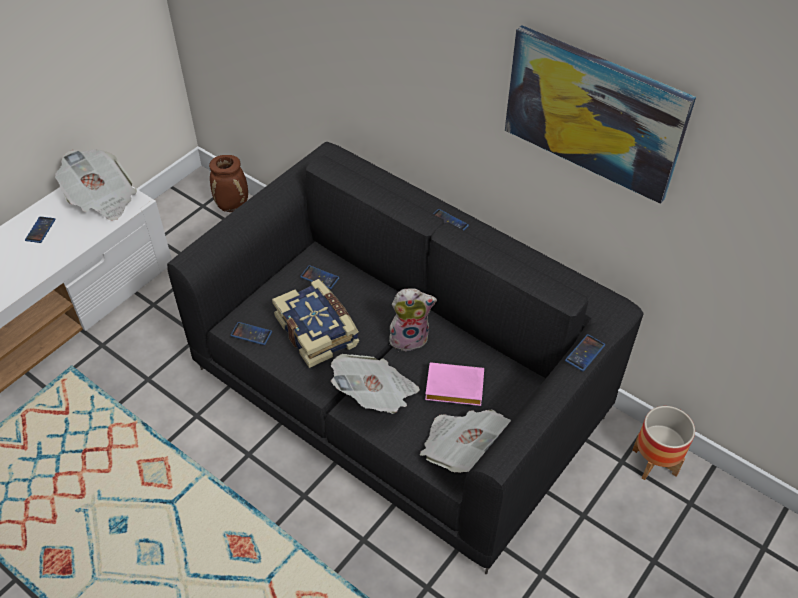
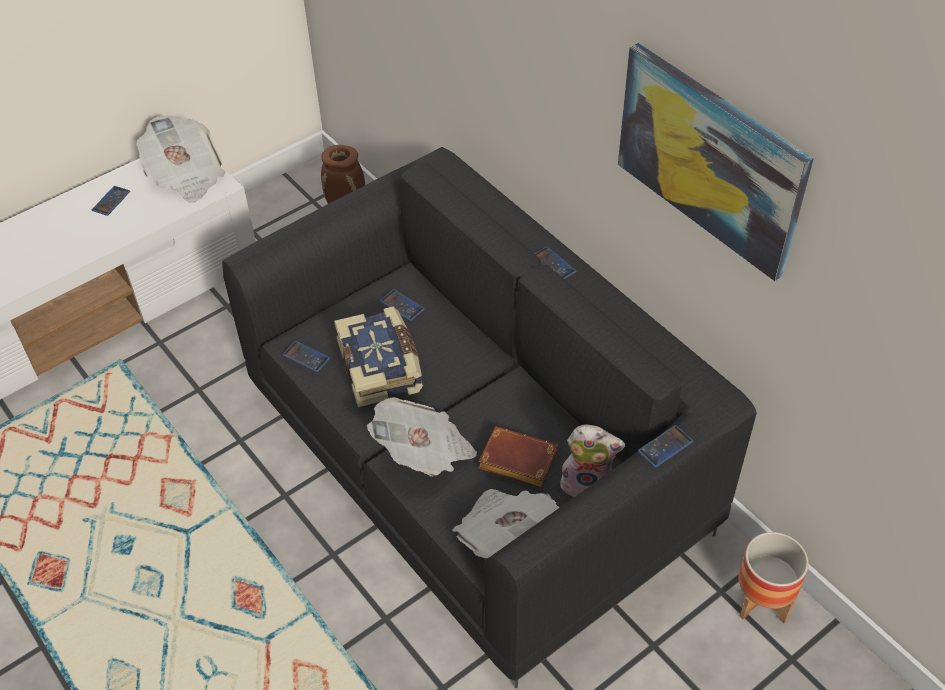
camera: 15 degrees right, 0 degrees up
plush toy [389,288,437,351] -> plush toy moved to [560,424,625,498]
pink book [425,362,484,406] -> brown book [478,426,558,488]

